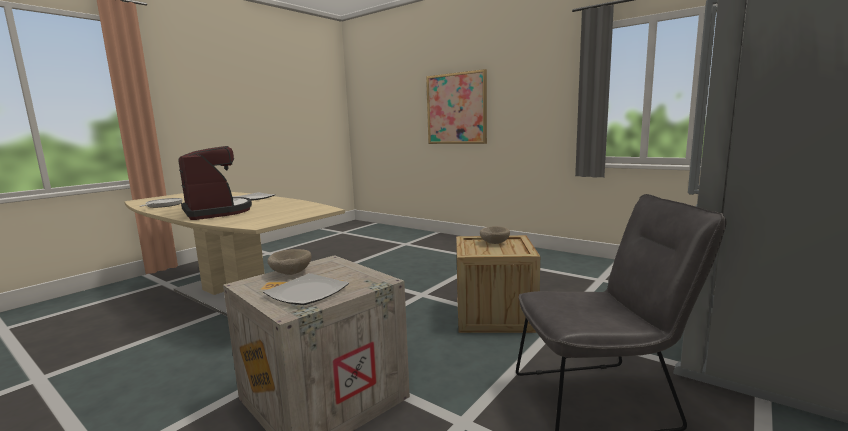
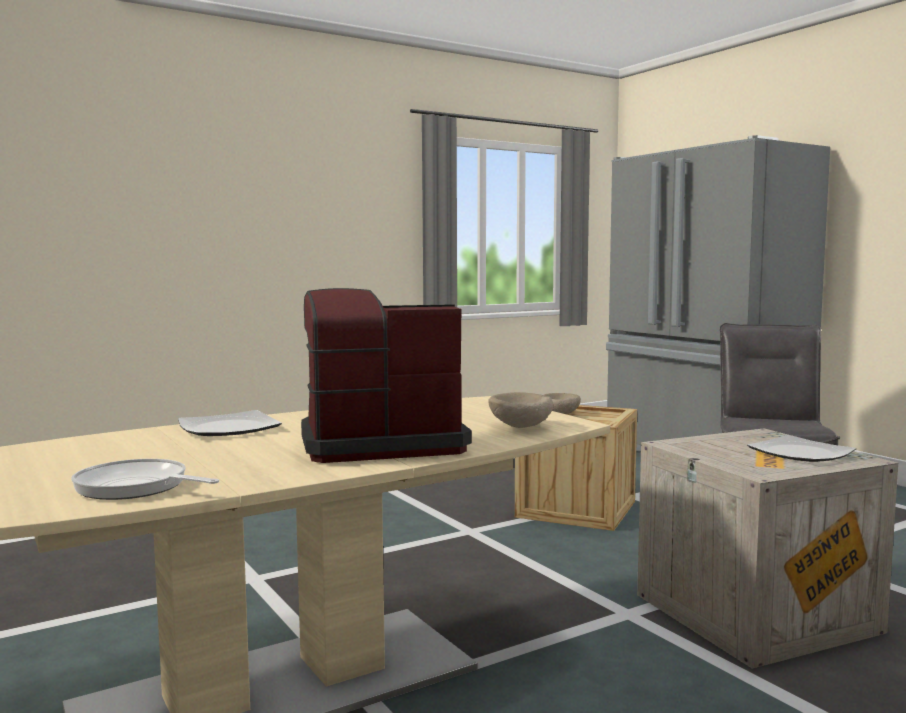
camera: 70 degrees left, 5 degrees down
beige bowl [267,249,312,275] -> beige bowl moved to [488,392,554,428]
picture [426,69,487,144] -> none

